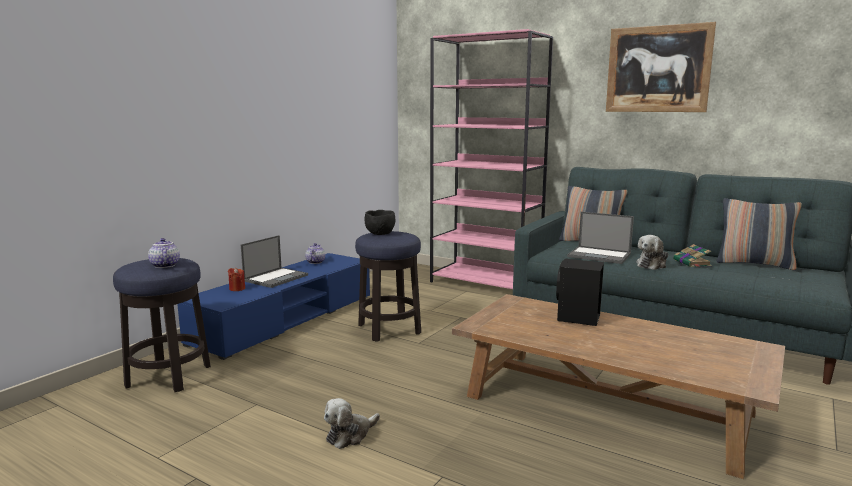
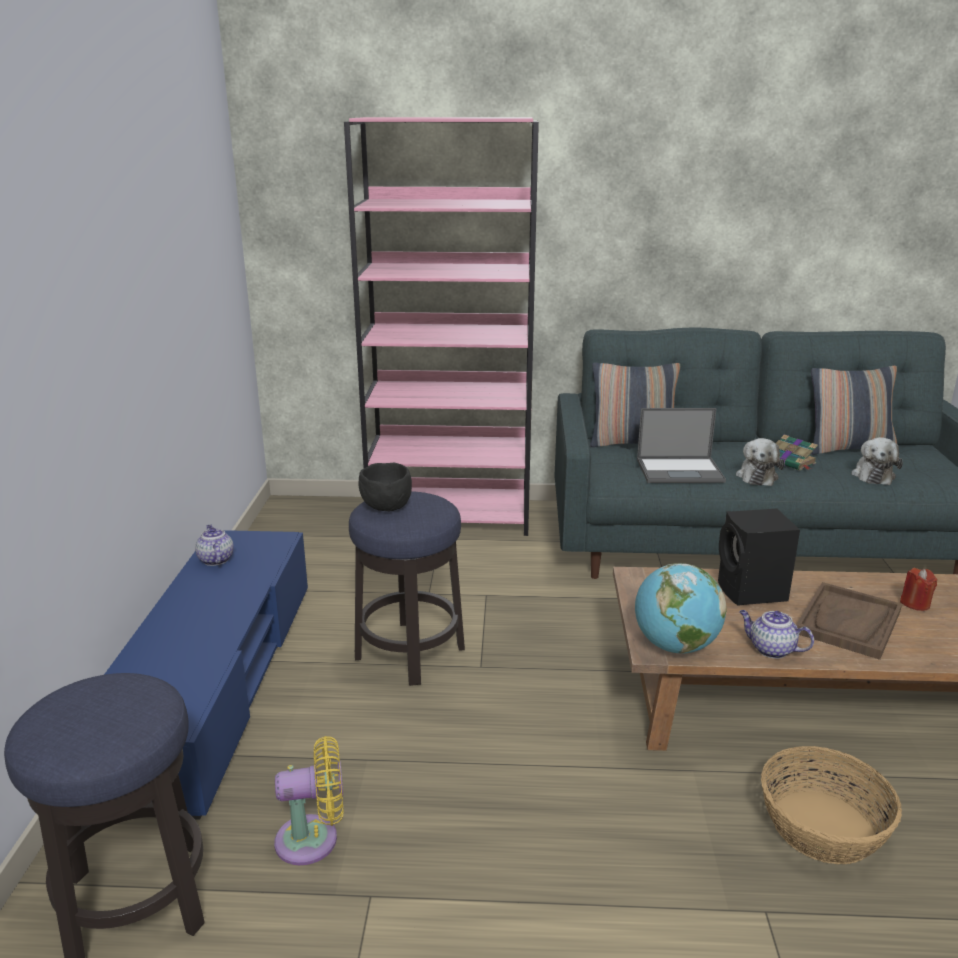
camera: 30 degrees left, 10 degrees up
teapot [148,238,180,268] -> teapot moved to [739,610,814,659]
red candle [228,267,245,291] -> red candle moved to [900,568,937,611]
laptop [241,235,308,288] -> none
plush toy [324,398,380,449] -> plush toy moved to [851,437,903,485]
picture [606,22,716,112] -> none
none -> yellow fan [274,736,344,865]
none -> globe [635,563,727,654]
none -> basket [761,746,902,864]
none -> brown tray [796,582,902,660]

